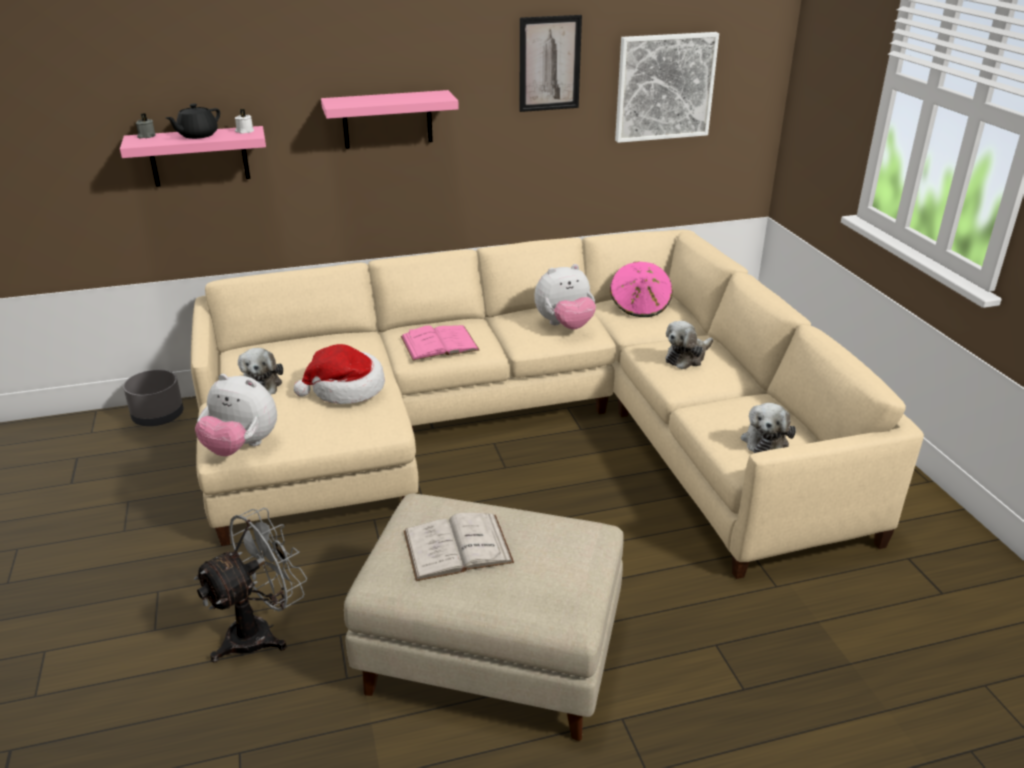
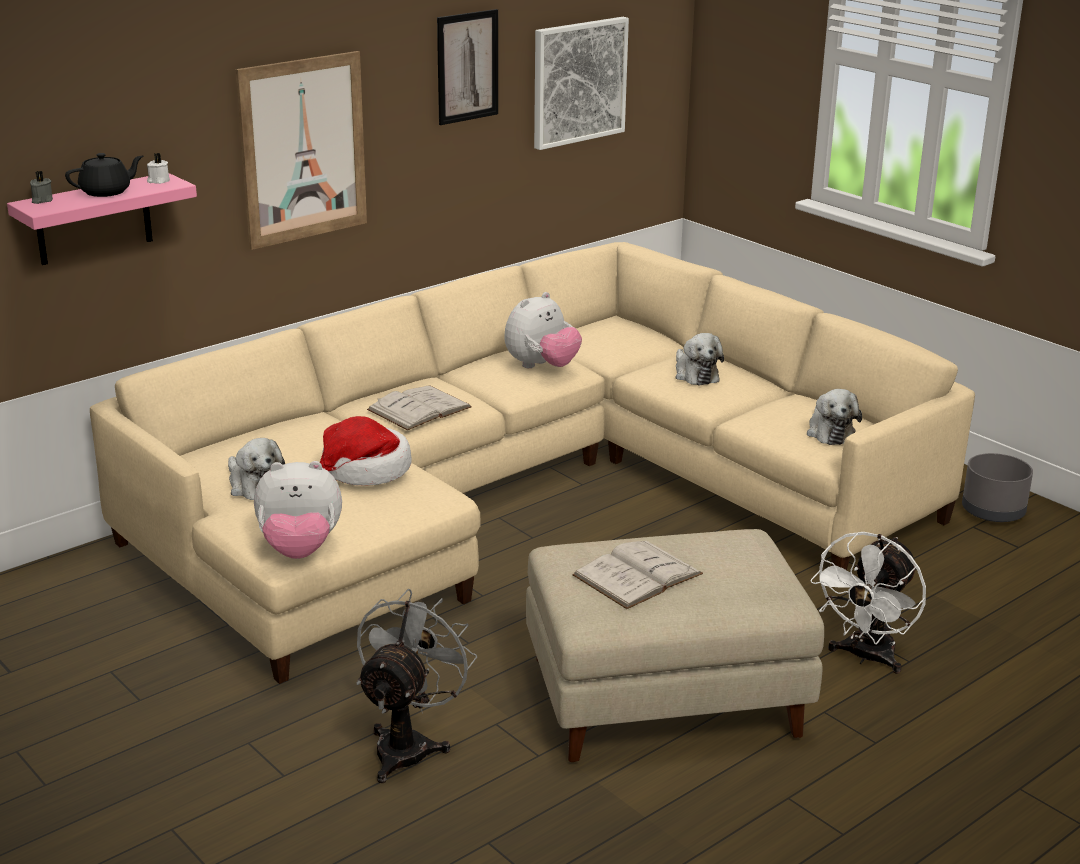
camera: 25 degrees left, 5 degrees down
grey planter [123,370,184,426] -> grey planter moved to [962,453,1033,522]
black teapot [166,104,220,139] -> black teapot turned 135 degrees counterclockwise [65,153,143,197]
pink shelf [321,90,459,149] -> picture [236,51,367,250]
pink book [401,325,479,360] -> white book [367,385,472,430]
pink hat [610,262,672,317] -> none
plush toy [665,321,713,369] -> plush toy turned 45 degrees counterclockwise [676,333,724,385]
none -> white fan [810,532,926,674]

